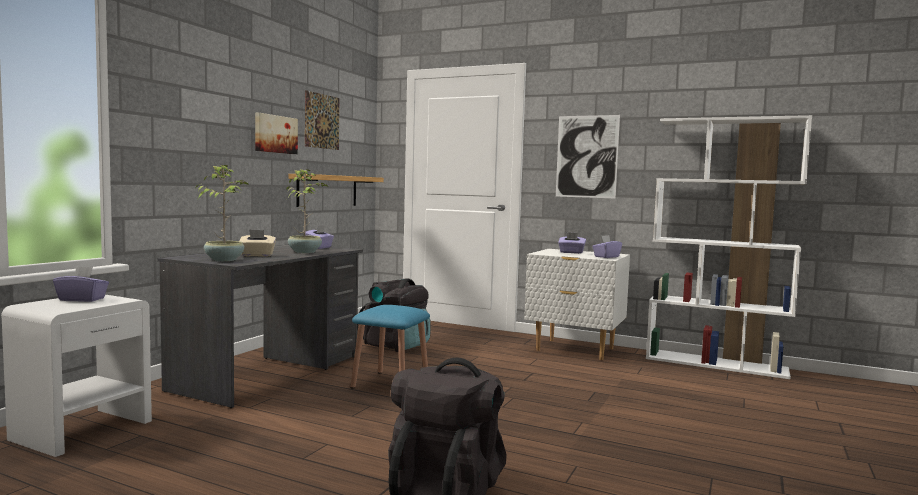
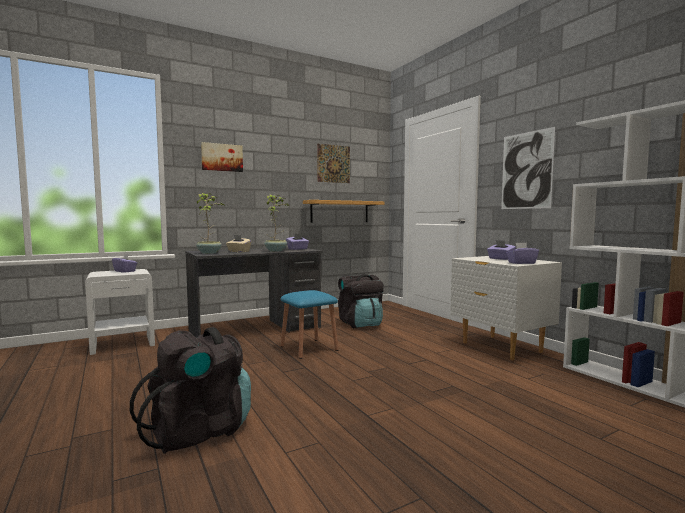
camera: 35 degrees right, 0 degrees up
picture [255,113,298,154] -> picture moved to [201,142,243,172]

